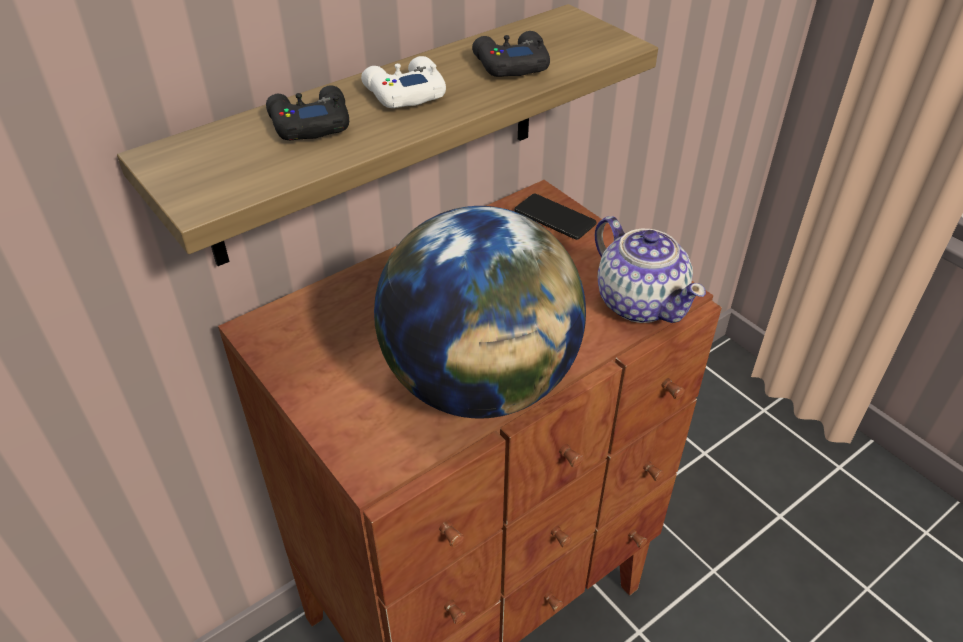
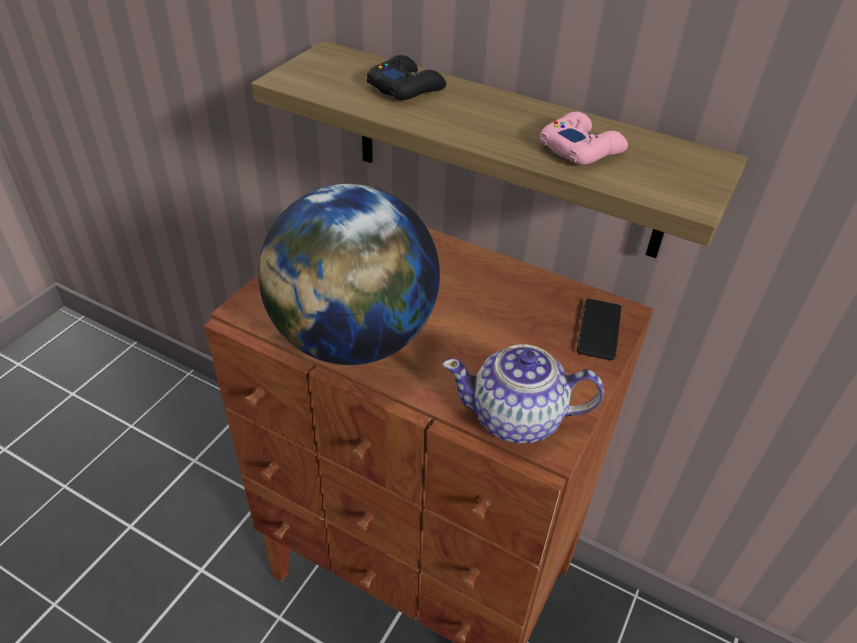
camera: 65 degrees right, 0 degrees up
white game controller [361,56,446,108] -> none
black game controller [472,31,550,77] -> pink game controller [540,112,628,165]
teapot [595,216,706,323] -> teapot turned 60 degrees clockwise [442,345,604,443]

